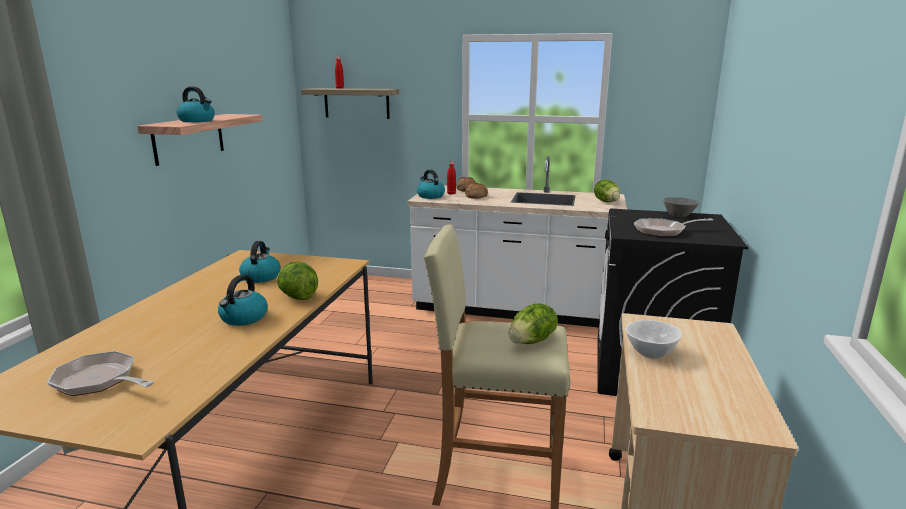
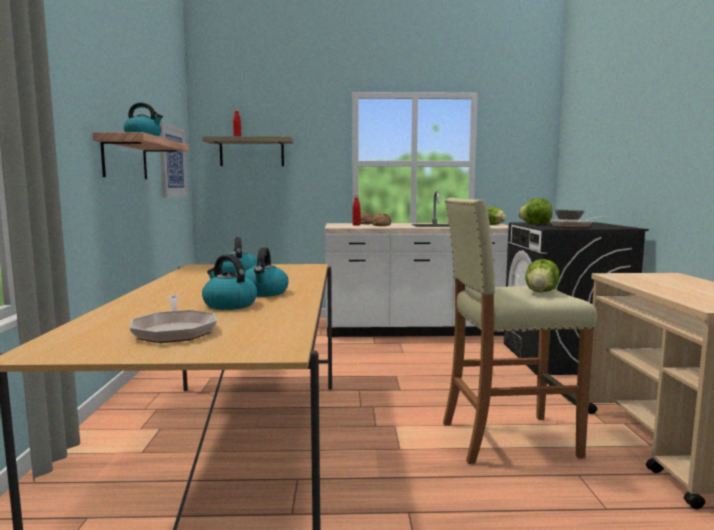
camera: 15 degrees left, 10 degrees down
frying pan [47,351,155,396] -> frying pan turned 120 degrees counterclockwise [130,295,217,343]
lettuce [277,262,318,300] -> lettuce moved to [518,198,552,224]
kettle [417,170,445,199] -> kettle moved to [202,254,257,310]
white bowl [626,320,682,359] -> none
none -> picture [159,121,188,197]

